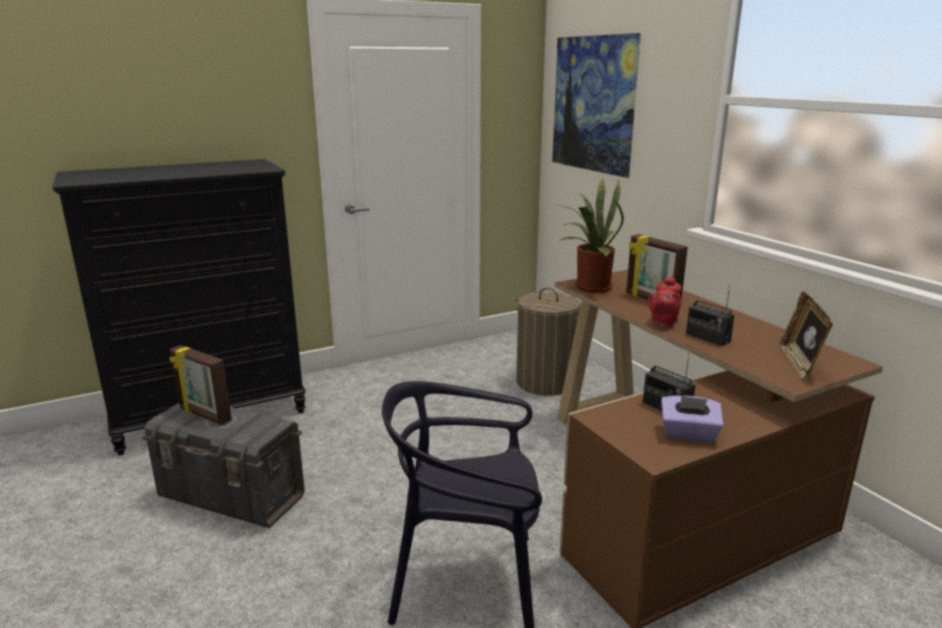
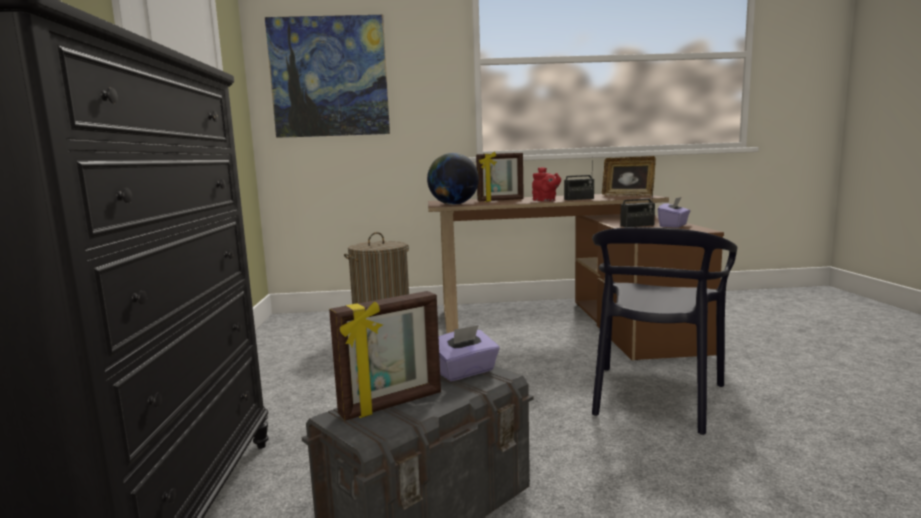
camera: 65 degrees left, 10 degrees down
potted plant [557,178,624,293] -> globe [427,153,479,205]
none -> purple tissue box [439,325,500,381]

